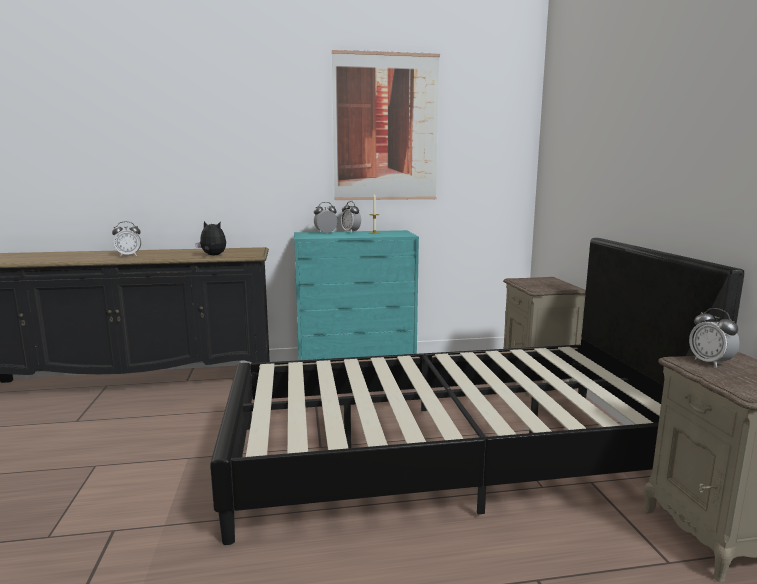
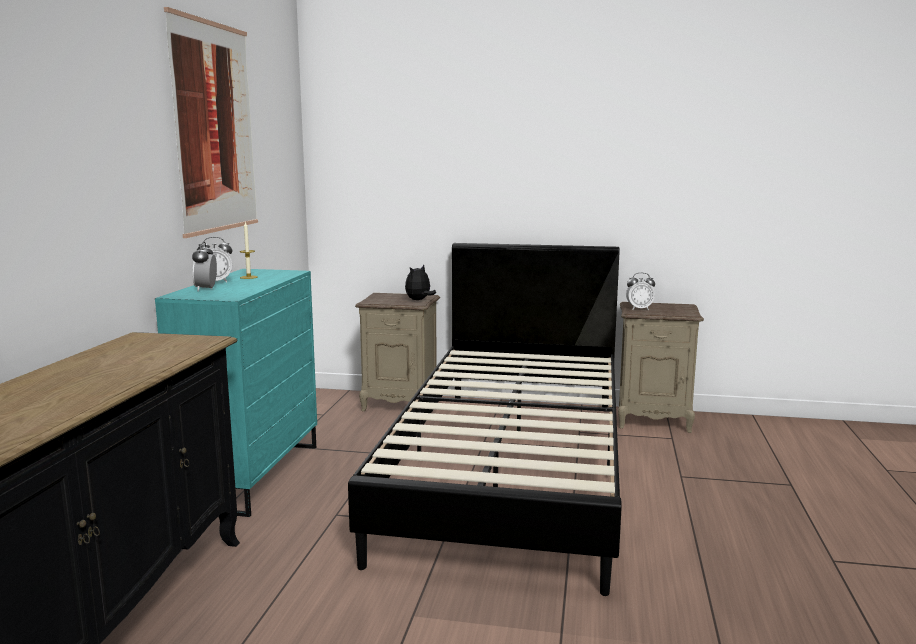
camera: 70 degrees left, 0 degrees up
alarm clock [112,221,141,257] -> none
plush toy [195,221,226,255] -> plush toy moved to [405,265,436,300]

